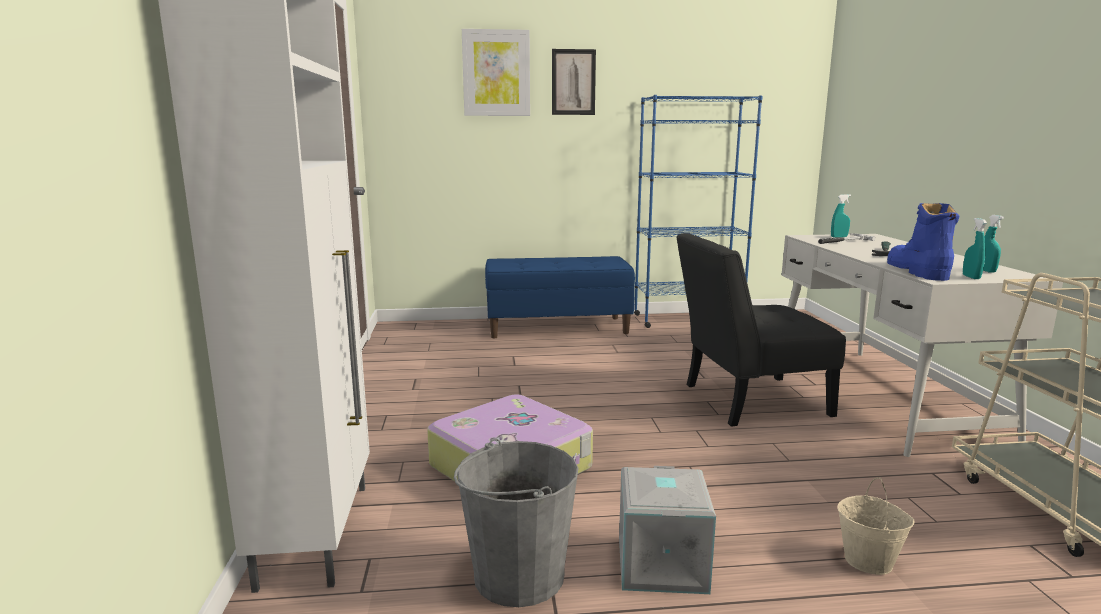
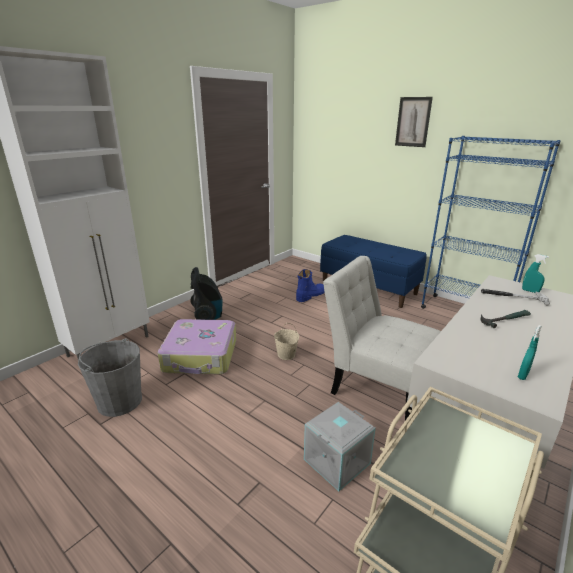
camera: 45 degrees right, 10 degrees up
picture [462,29,530,116] -> none
grey storage box [619,466,716,594] -> grey storage box moved to [304,402,376,491]
black chair [676,233,846,426] -> white chair [323,256,441,420]
beige bucket [838,478,915,575] -> beige bucket moved to [274,323,299,360]
blue boot [887,203,959,281] -> blue boot moved to [296,269,325,302]
turquoise spray bottle [963,218,987,279] -> none
none -> vacuum cleaner [190,267,223,320]

